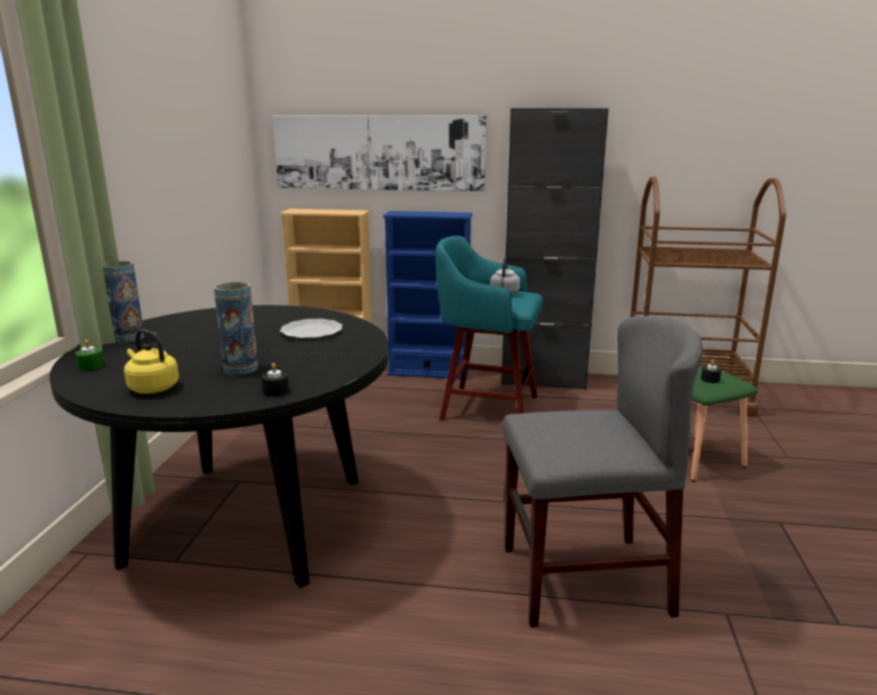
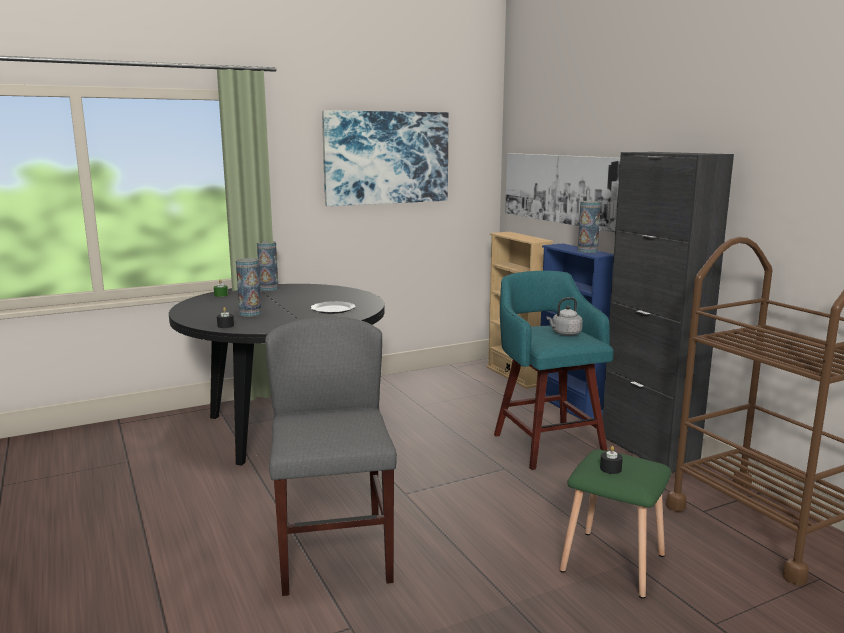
camera: 55 degrees right, 5 degrees down
yellow kettle [124,329,179,394] -> none
grey chair [503,316,703,627] -> grey chair turned 150 degrees counterclockwise [265,317,397,596]
none -> picture [322,110,449,206]
none -> vase [578,201,601,253]

